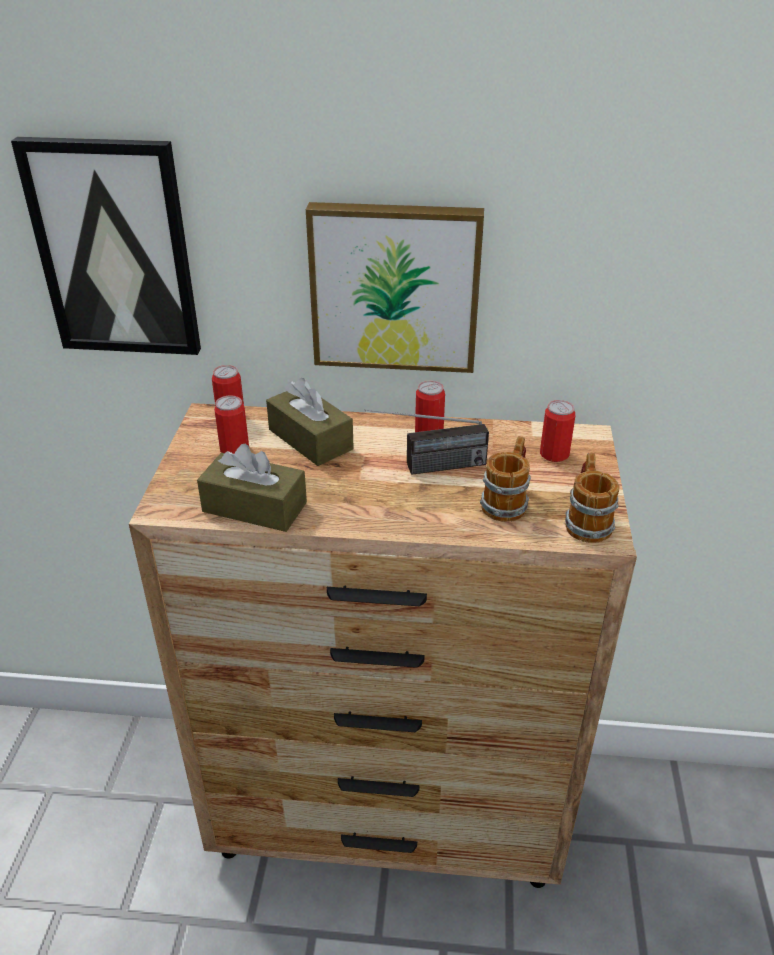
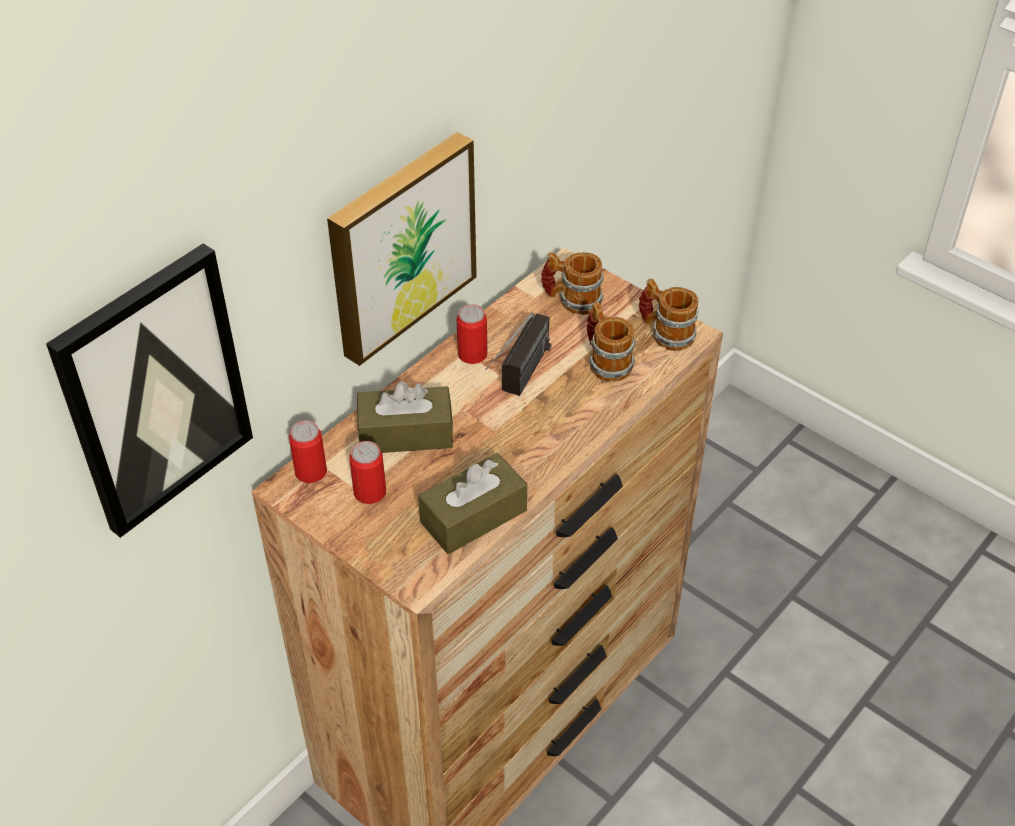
camera: 55 degrees left, 10 degrees up
can [540,400,575,462] -> mug [541,252,604,315]

